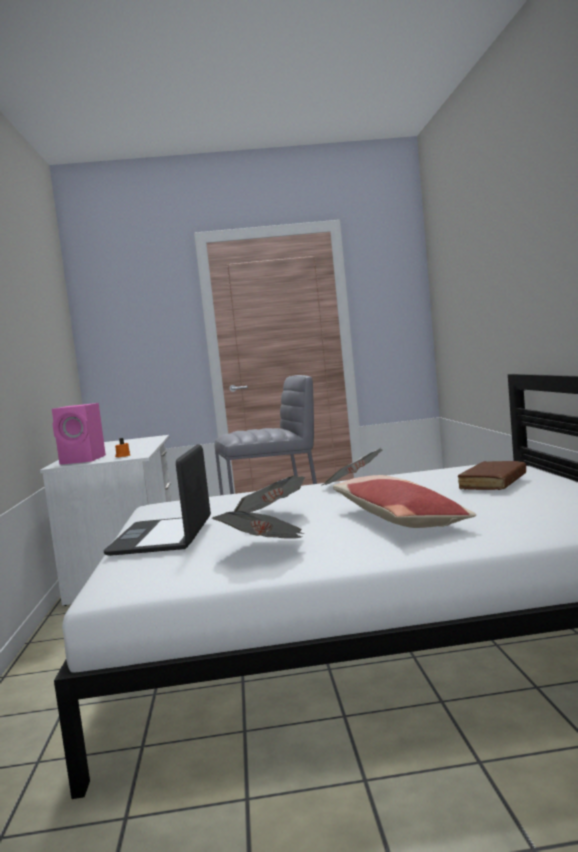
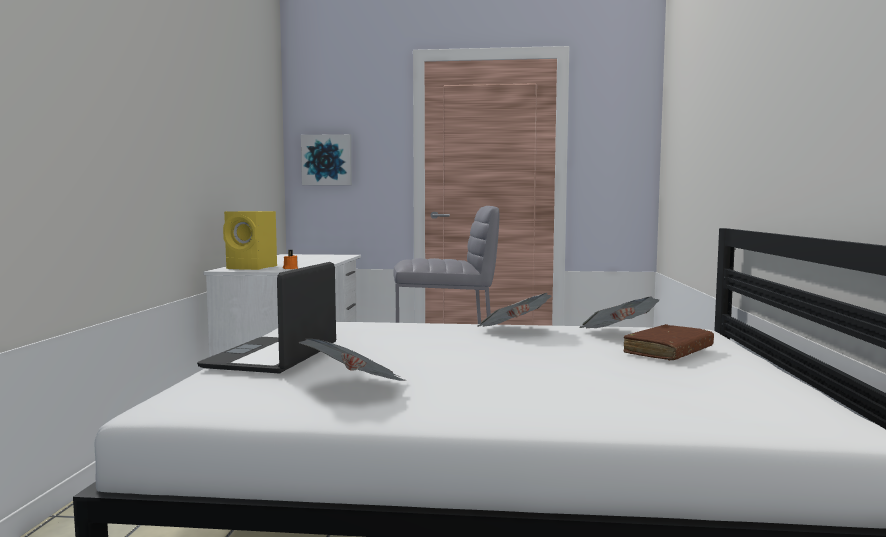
camera: 10 degrees right, 0 degrees up
pink speaker [52,403,106,464] -> yellow speaker [223,211,277,270]
newspaper [234,476,305,512] -> newspaper moved to [579,296,659,328]
pillow [333,475,476,528] -> none
none -> picture [301,134,352,185]

